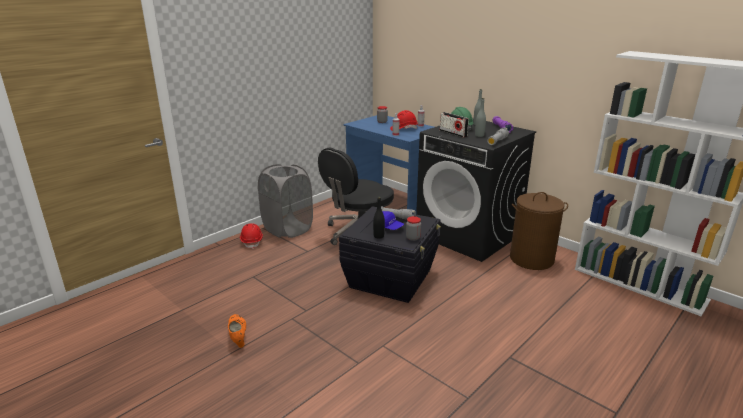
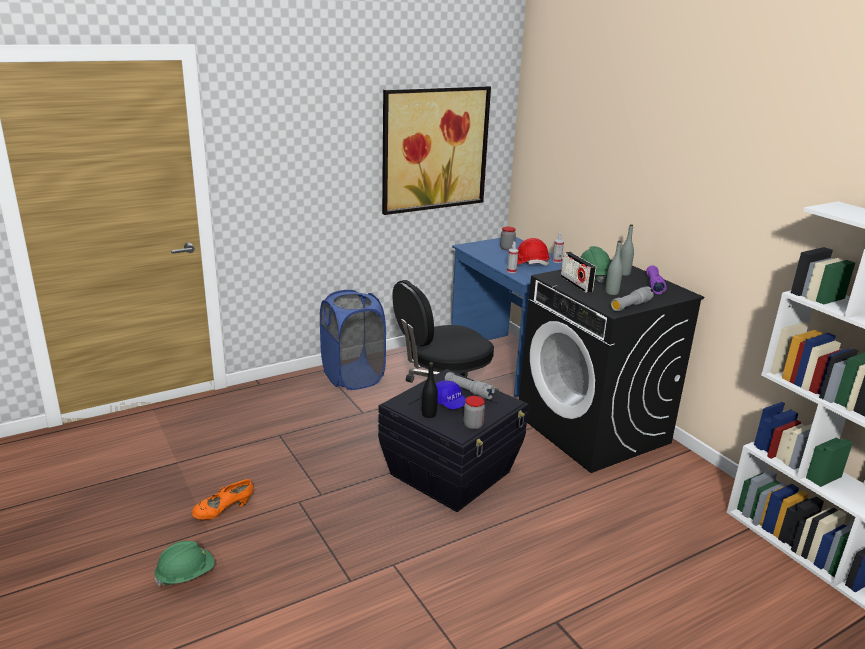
camera: 15 degrees right, 0 degrees up
orange shoe [228,314,246,348] -> orange shoe turned 120 degrees counterclockwise [192,479,253,520]
red hard hat [240,223,263,249] -> none
grey laundry basket [258,164,313,238] -> blue laundry basket [320,290,386,390]
brown laundry basket [510,192,568,270] -> none
none -> green hard hat [155,541,215,587]
none -> picture [382,86,491,215]

